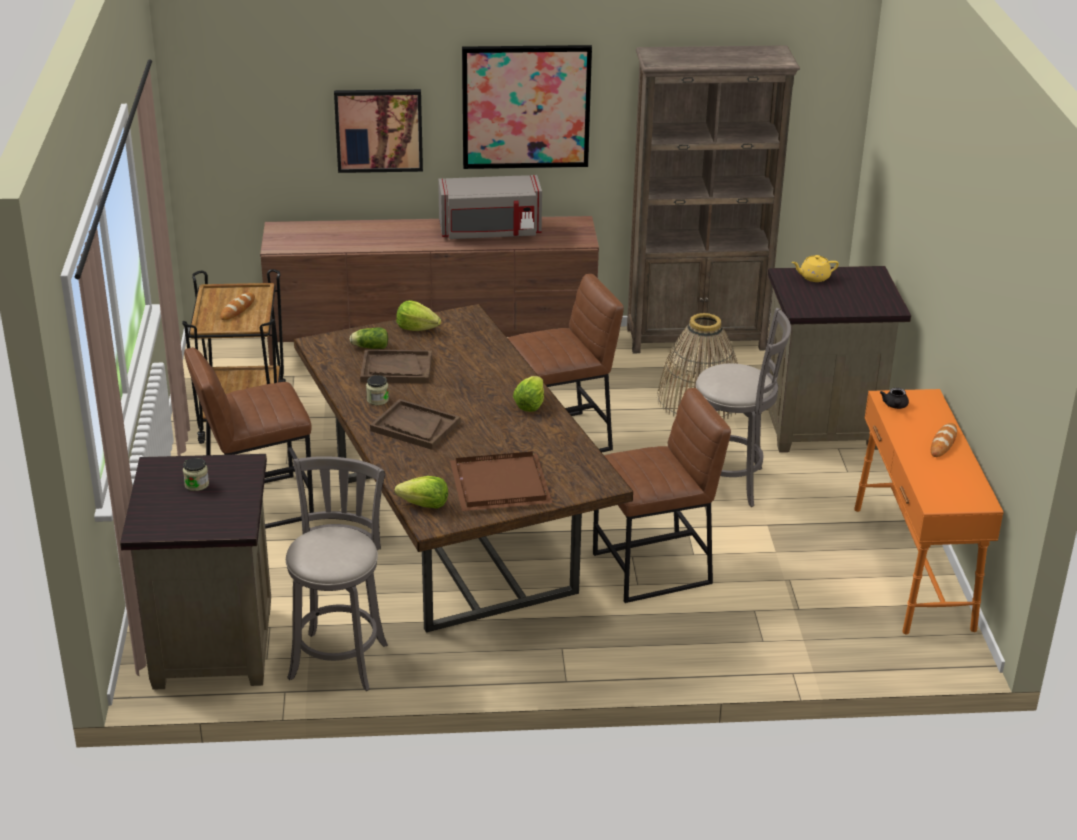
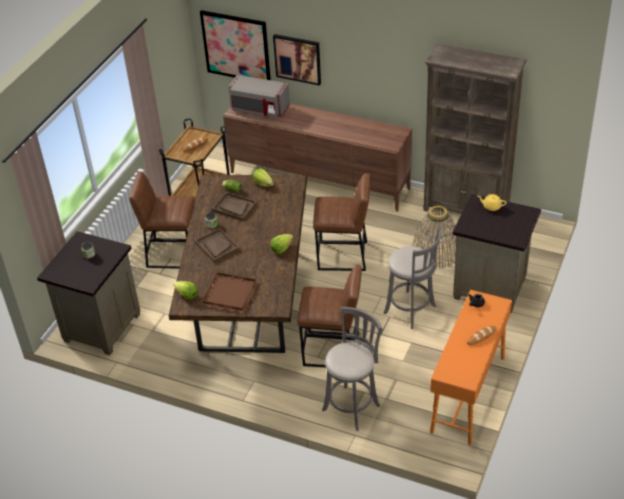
camera: 30 degrees right, 10 degrees up
grey stool [286,456,388,691] -> grey stool moved to [322,307,382,431]
grey microwave [438,175,542,239] -> grey microwave moved to [228,75,290,118]
picture [462,45,592,169] -> picture moved to [200,10,271,80]

